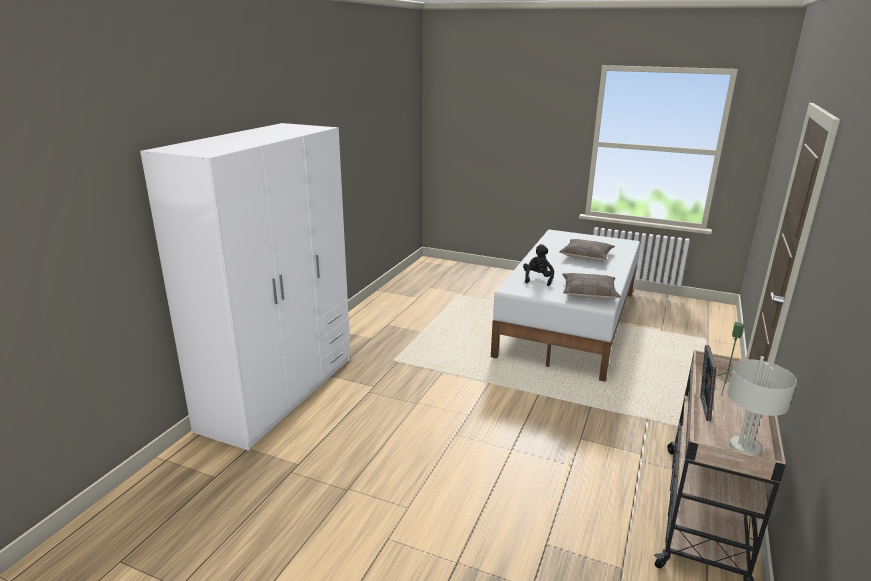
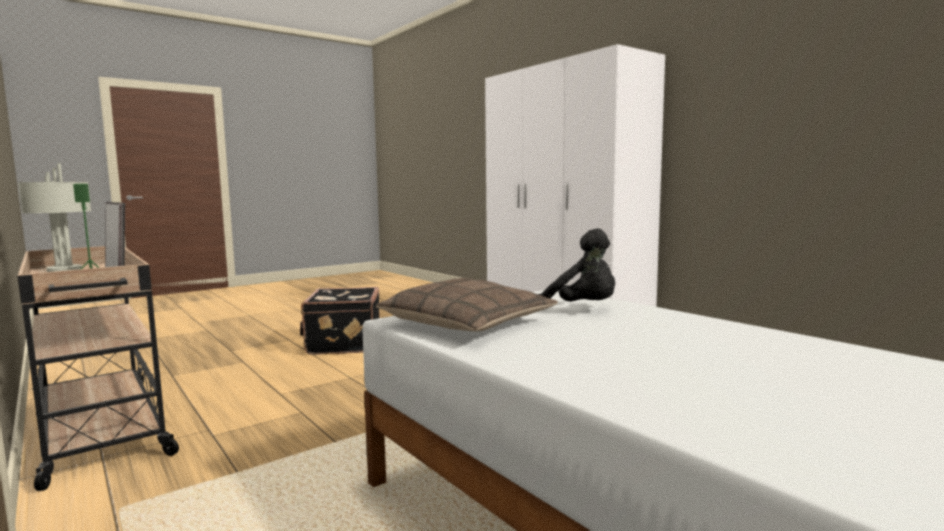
camera: 120 degrees right, 15 degrees down
pillow [559,239,615,261] -> none
none -> black suitcase [300,287,380,355]

